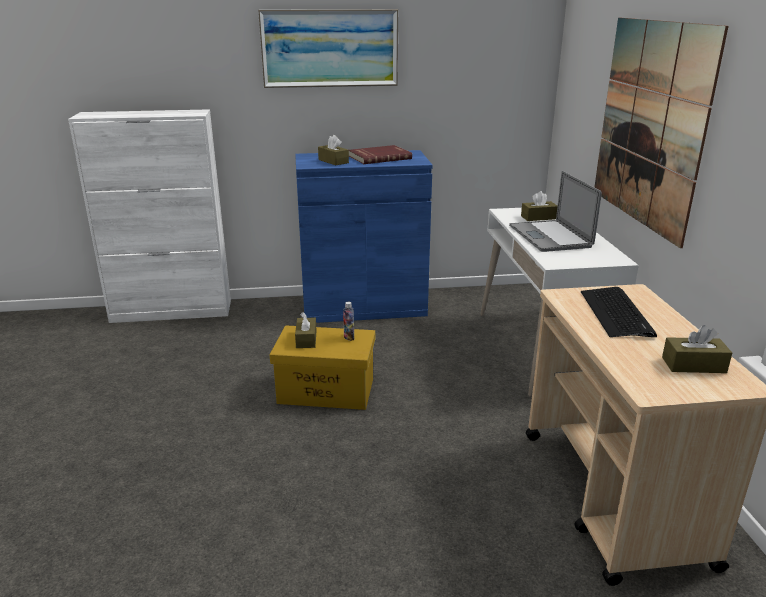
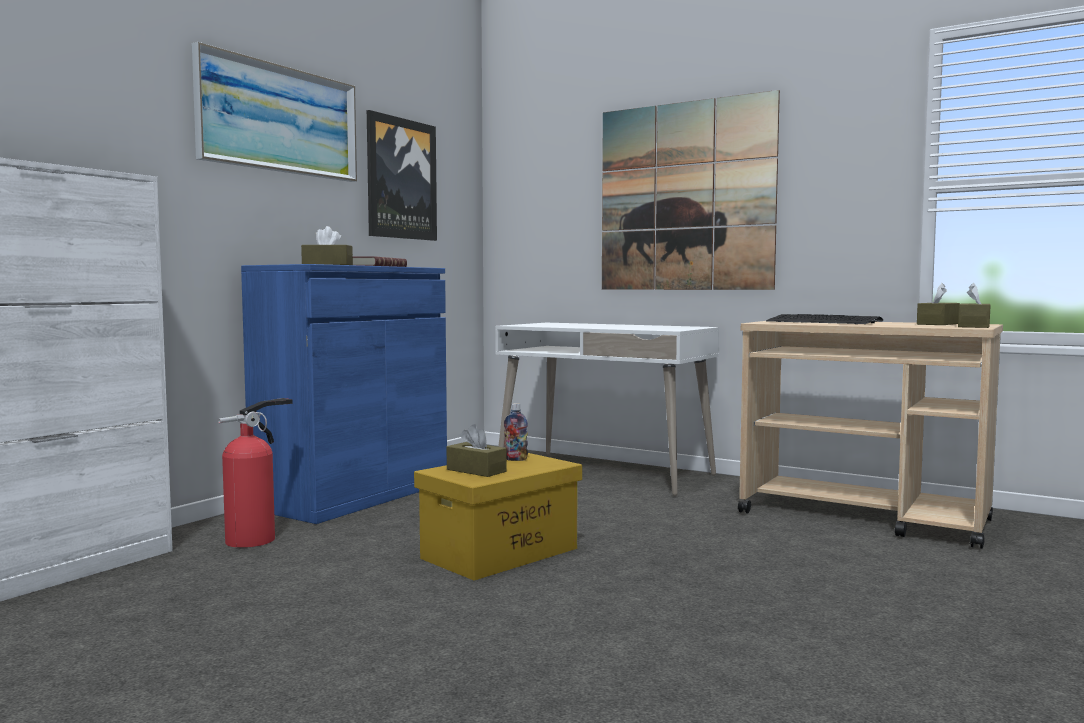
camera: 50 degrees left, 20 degrees down
laptop [509,171,602,252] -> none
brown tissue box [521,191,558,221] -> brown tissue box moved to [958,283,991,328]
none -> fire extinguisher [218,398,293,548]
none -> picture [367,110,437,241]

